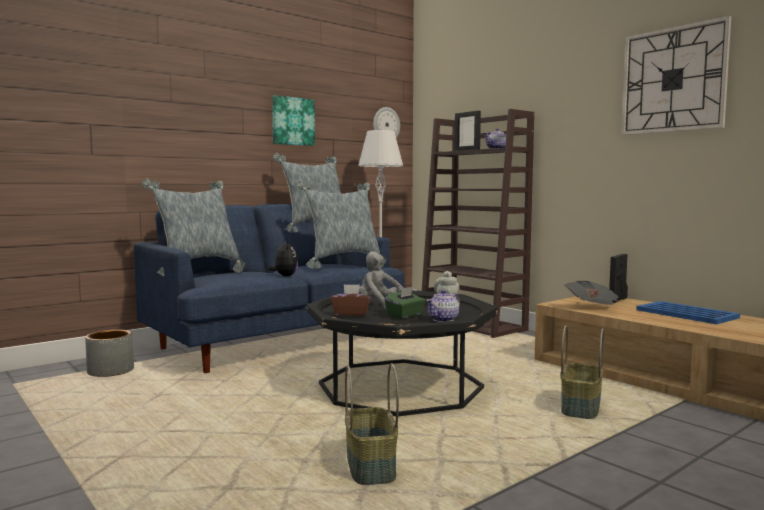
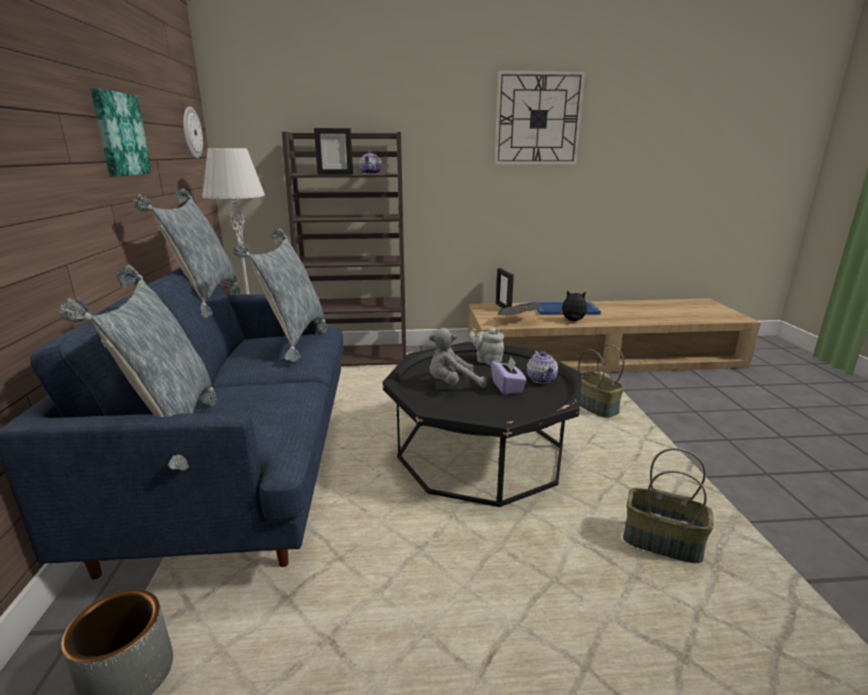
camera: 55 degrees left, 15 degrees up
plush toy [268,240,298,276] -> plush toy moved to [559,290,587,321]
brown tissue box [331,284,371,316] -> none
green tissue box [384,286,425,319] -> purple tissue box [491,357,527,395]

